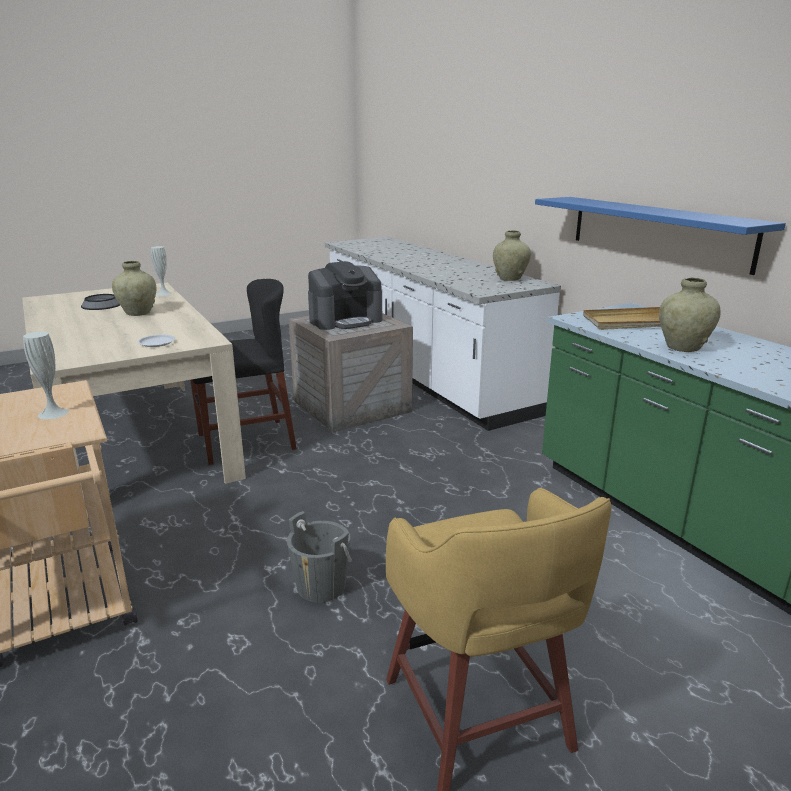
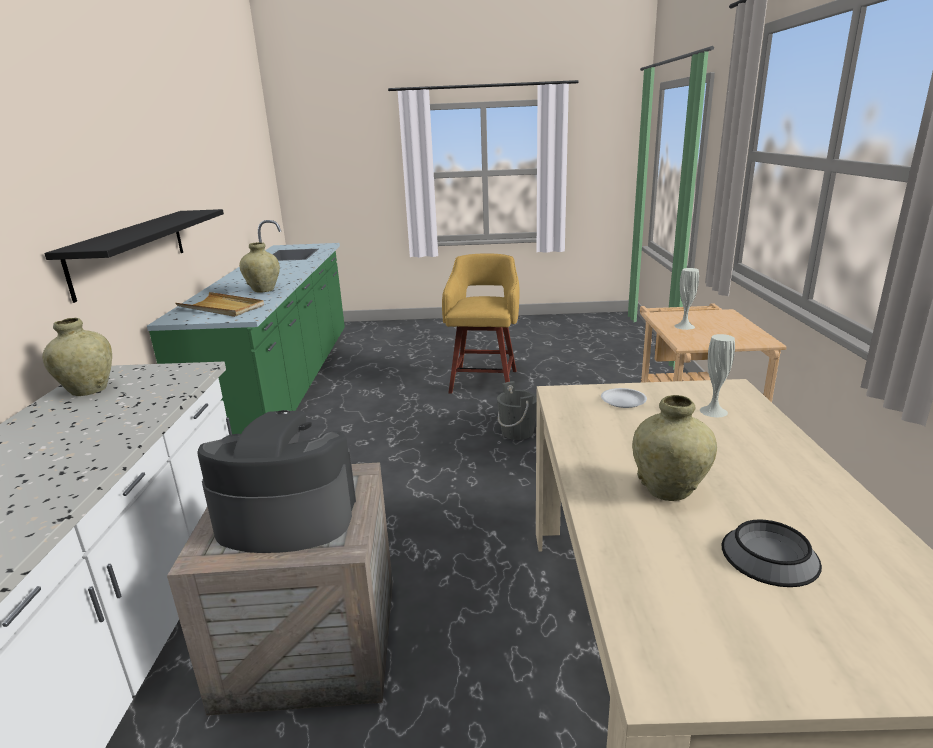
camera: 150 degrees left, 0 degrees up
white vase [151,246,172,296] -> white vase moved to [700,334,735,417]
black chair [190,279,297,465] -> none
blue shelf [535,197,786,275] -> black shelf [44,209,224,303]

